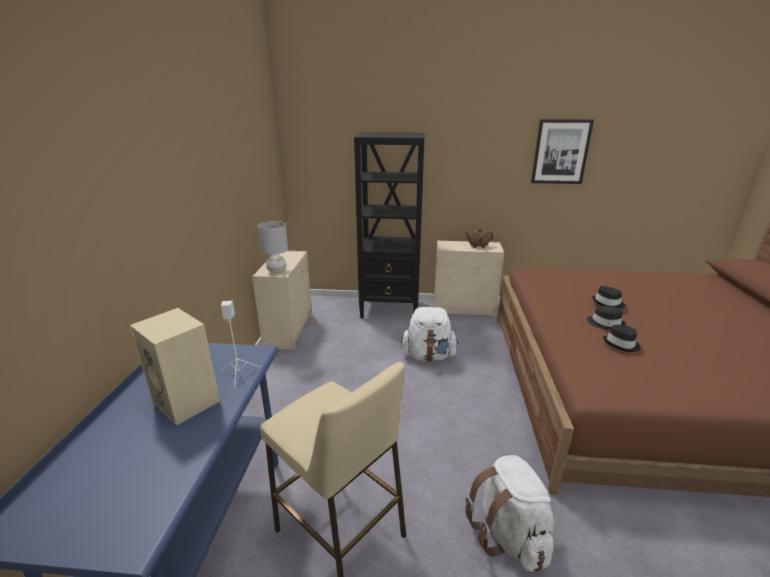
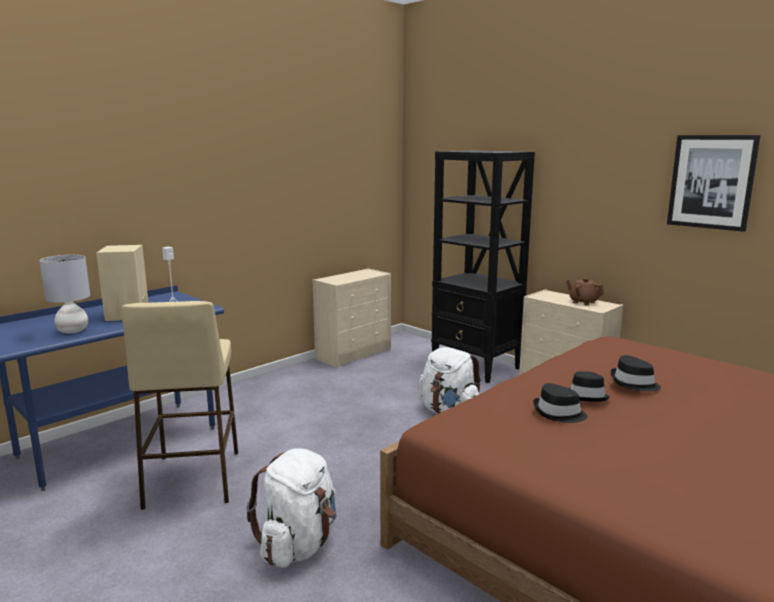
camera: 40 degrees right, 10 degrees down
grey table lamp [258,221,288,273] -> grey table lamp moved to [39,255,90,334]

